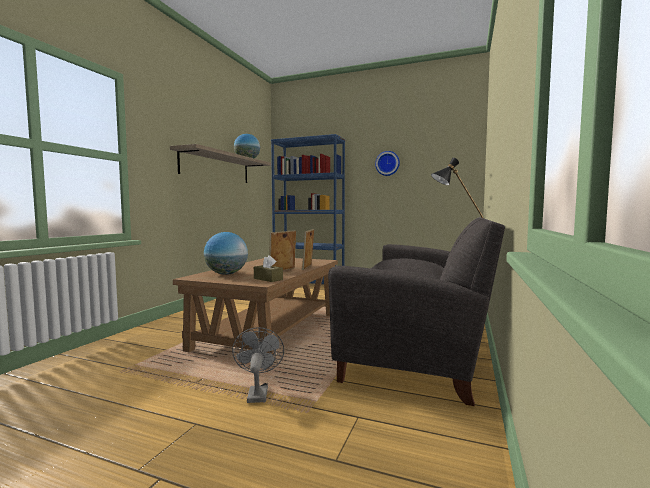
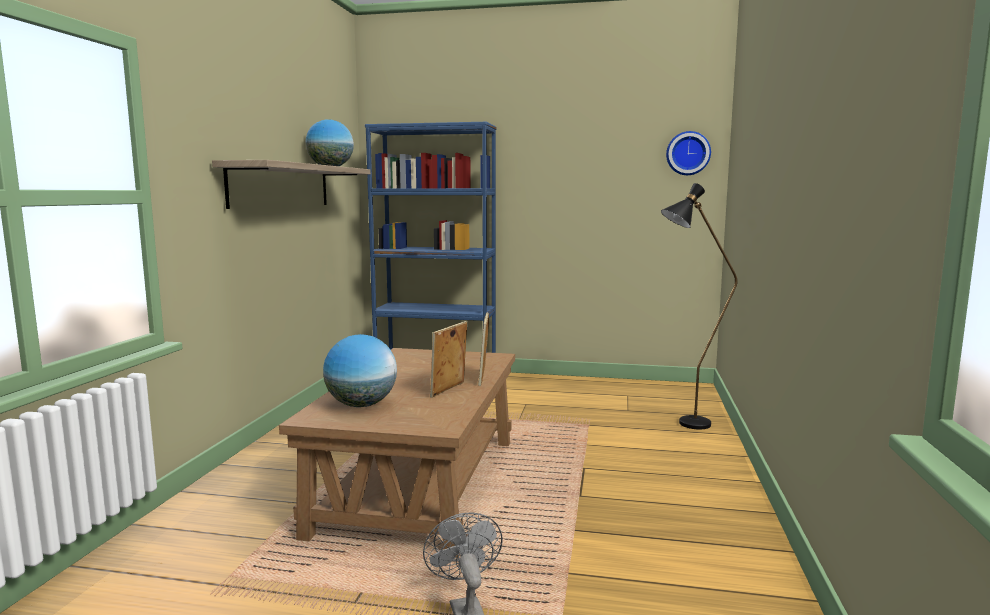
camera: 10 degrees left, 5 degrees up
brown tissue box [254,255,283,282] -> none
grey sofa [328,217,505,406] -> none
wall clock [375,151,400,176] -> wall clock moved to [666,131,711,175]

